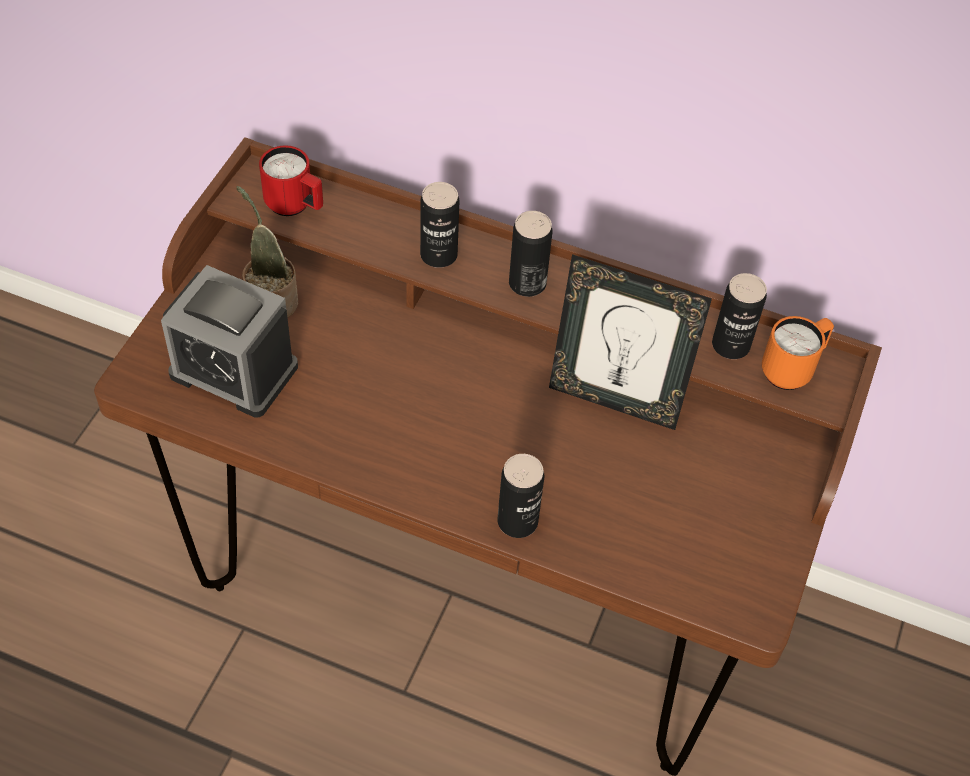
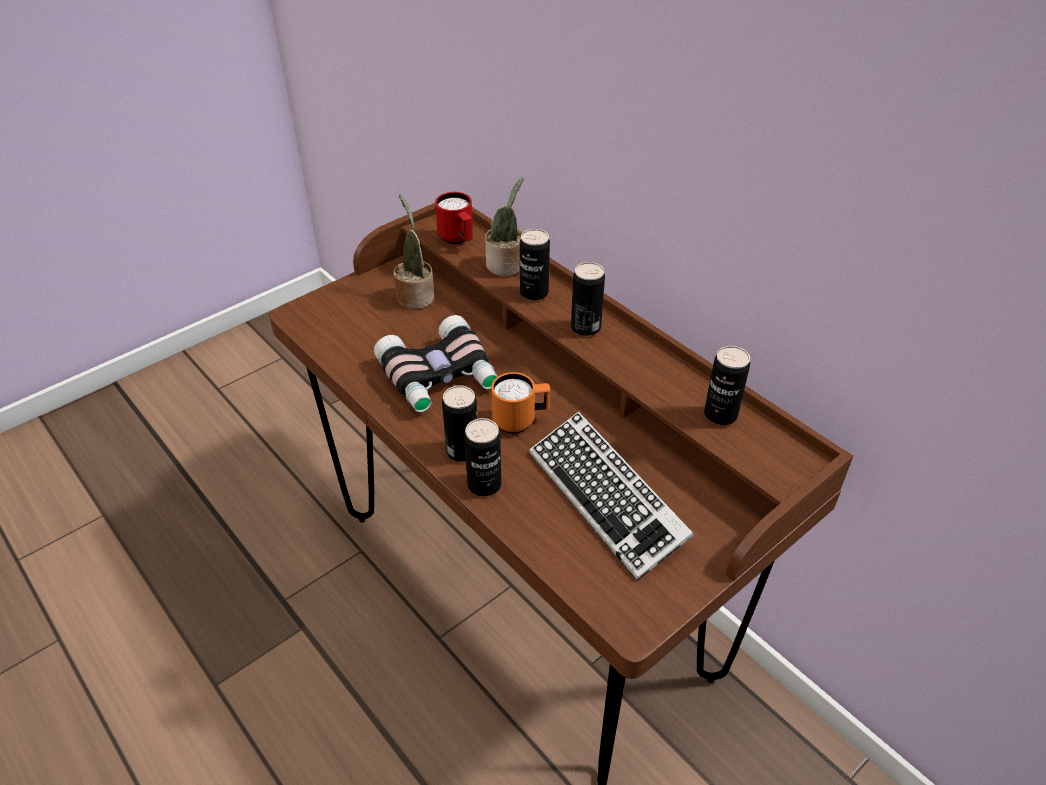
camera: 30 degrees right, 10 degrees down
alarm clock [161,265,298,418] -> none
picture frame [549,254,712,430] -> none
orange mug [762,316,834,390] -> orange mug moved to [491,372,550,434]
none -> binoculars [374,315,498,412]
none -> can [442,385,477,462]
none -> potted plant [485,177,523,276]
none -> keyboard [529,411,694,581]

